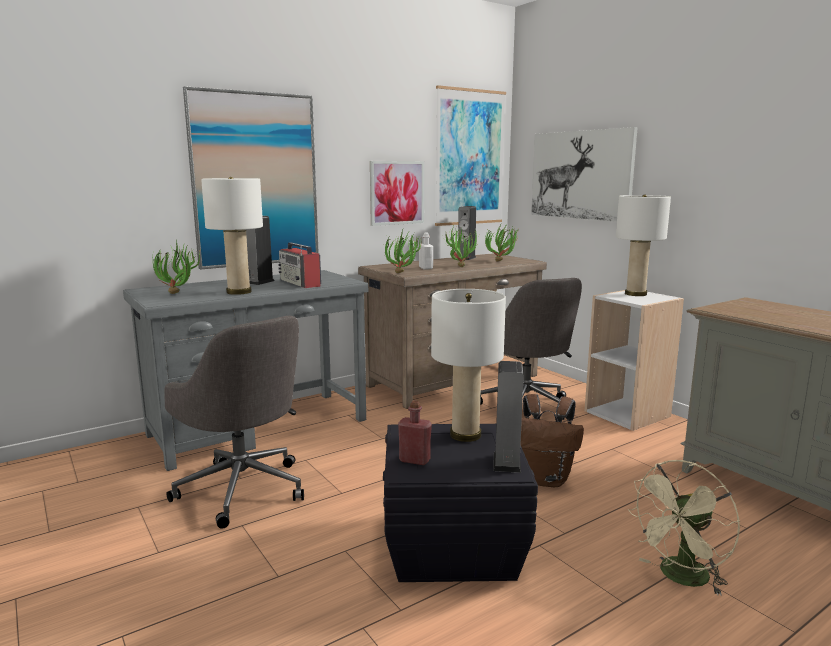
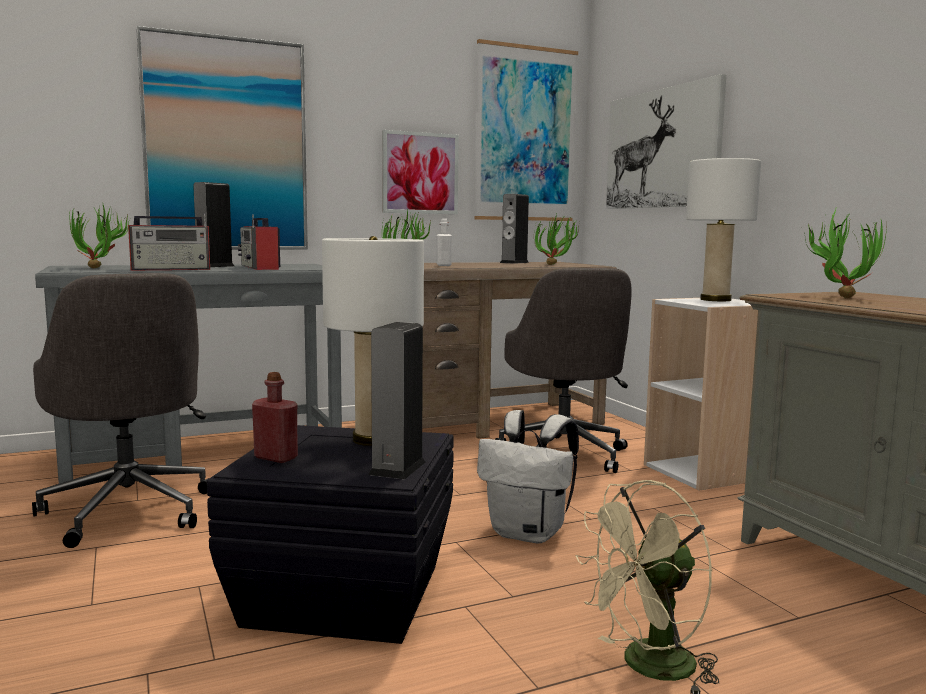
camera: 10 degrees right, 5 degrees down
white table lamp [201,177,263,295] -> radio [128,214,210,271]
potted plant [445,226,478,267] -> potted plant moved to [804,209,887,298]
brown backpack [521,394,584,487] -> white backpack [477,410,579,543]

